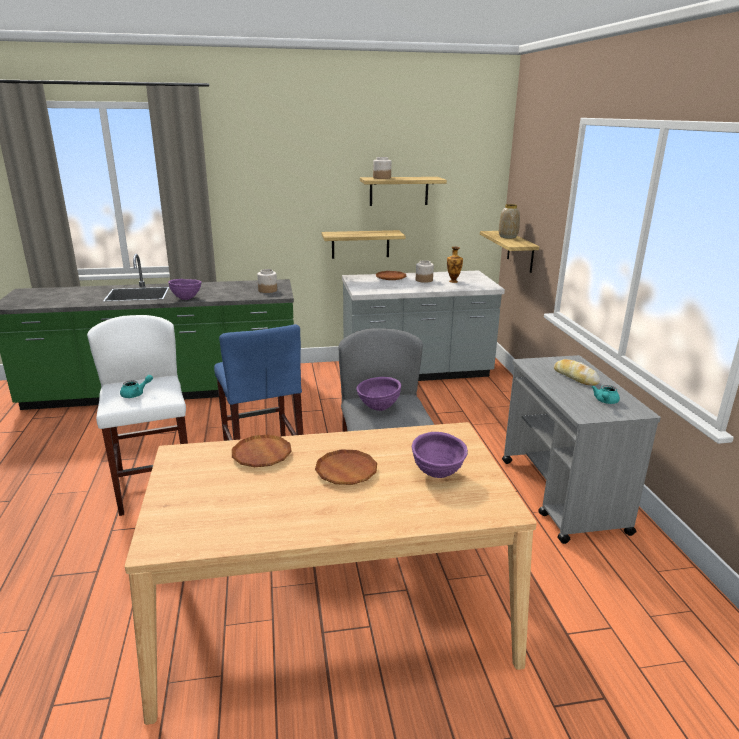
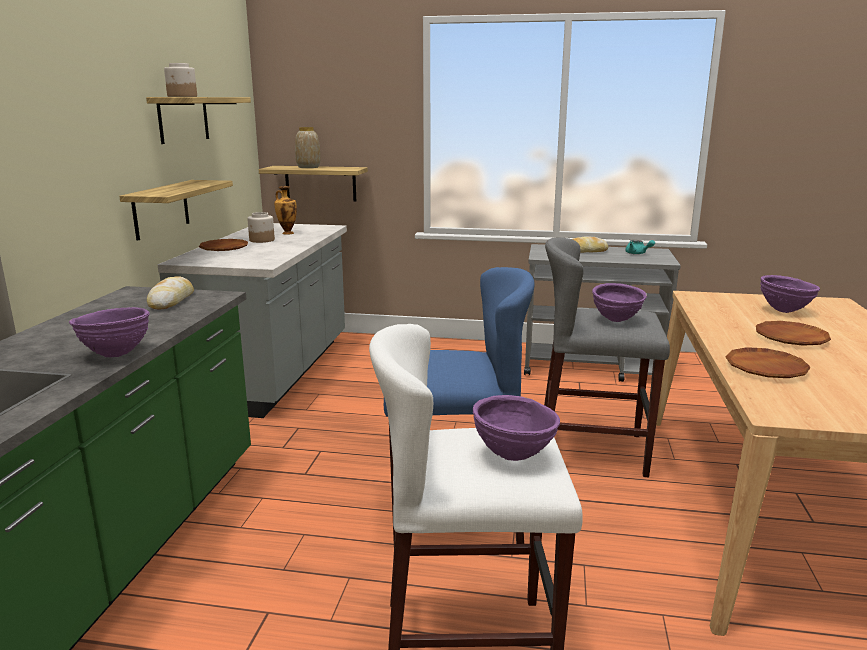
camera: 70 degrees left, 5 degrees down
turquoise teapot [120,375,153,398] -> purple bowl [473,395,560,461]
jar [257,269,277,293] -> bread [147,276,194,309]

